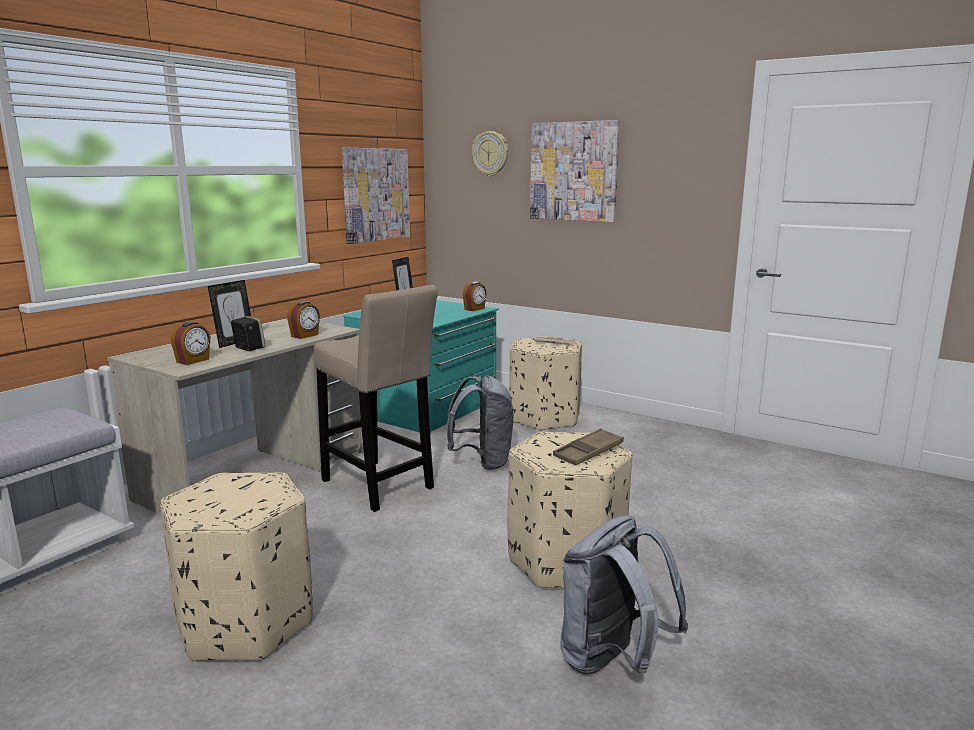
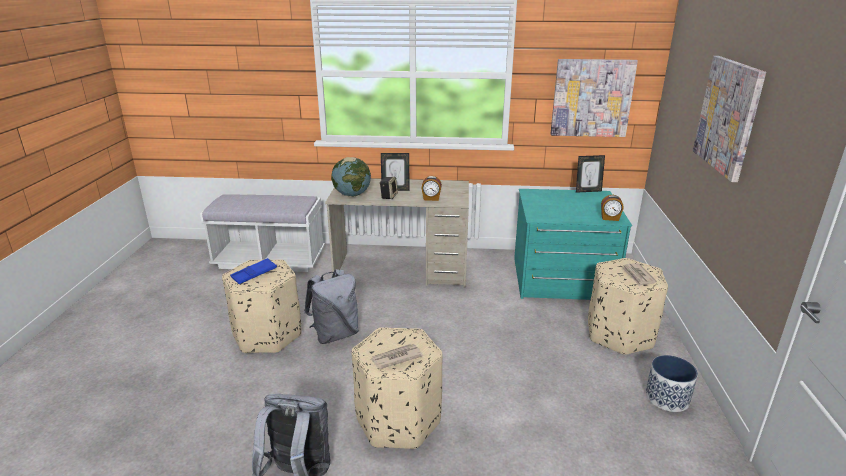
camera: 60 degrees right, 10 degrees up
alarm clock [171,321,210,365] -> globe [331,157,371,196]
beige stool [314,285,438,512] -> none
grey backpack [447,375,513,470] -> grey backpack moved to [304,269,359,344]
wall clock [472,131,508,177] -> none
brown tray [553,428,624,466] -> newspaper [371,344,423,369]
none -> blue tray [230,258,277,284]
none -> planter [646,355,698,412]

